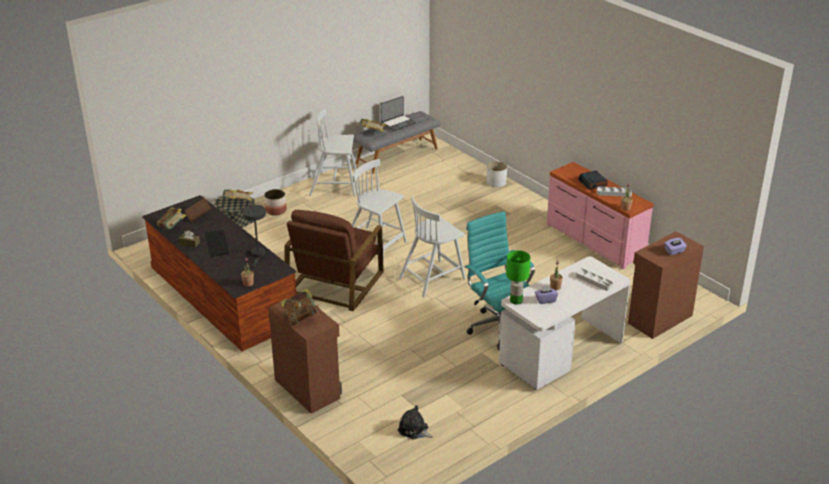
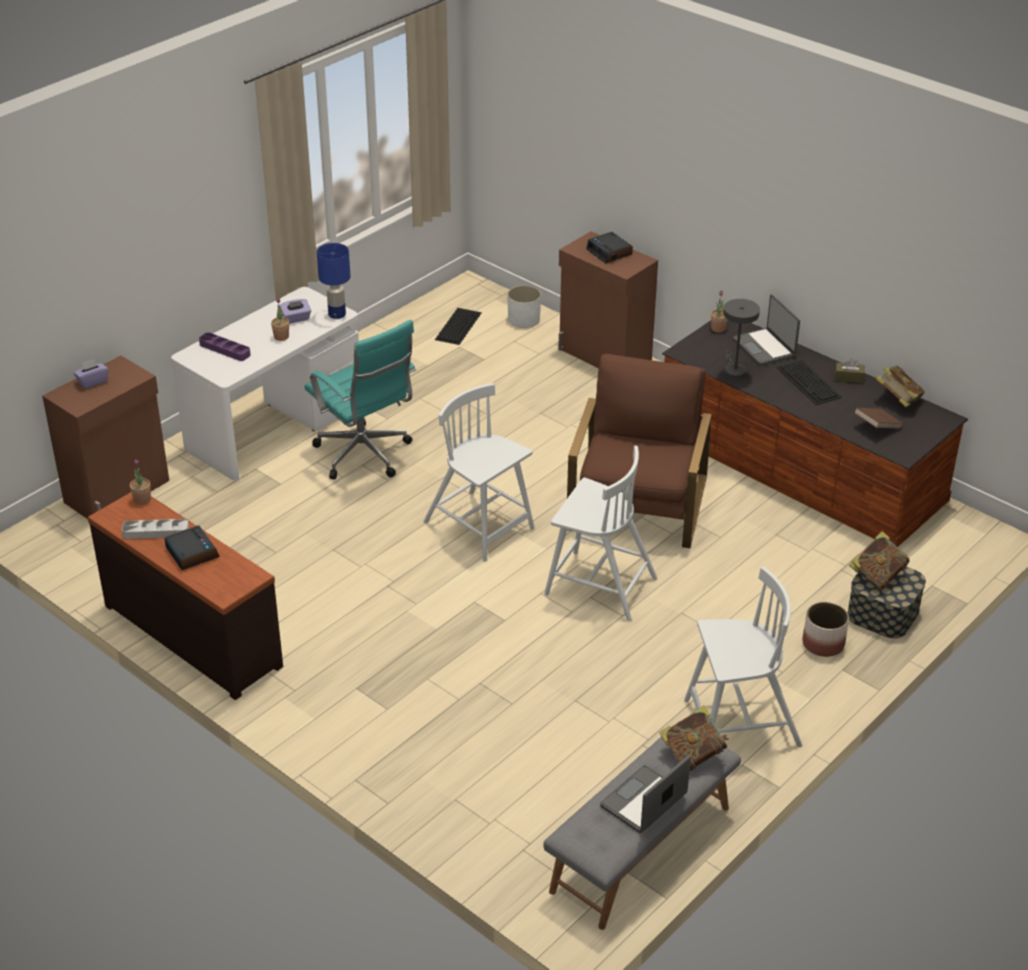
camera: 170 degrees right, 5 degrees up
book [280,288,319,325] -> alarm clock [586,232,633,263]
plush toy [398,405,433,439] -> keyboard [435,308,482,345]
white chair [399,196,466,297] -> white chair turned 90 degrees counterclockwise [423,383,535,562]
white planter [487,161,507,187] -> white planter moved to [508,285,541,328]
green table lamp [506,250,531,305] -> blue table lamp [317,243,351,319]
pink dresser [547,162,654,270] -> brown dresser [88,492,283,700]
grey tray [576,268,613,291] -> purple tray [199,332,251,361]
none -> laptop [733,294,800,366]

